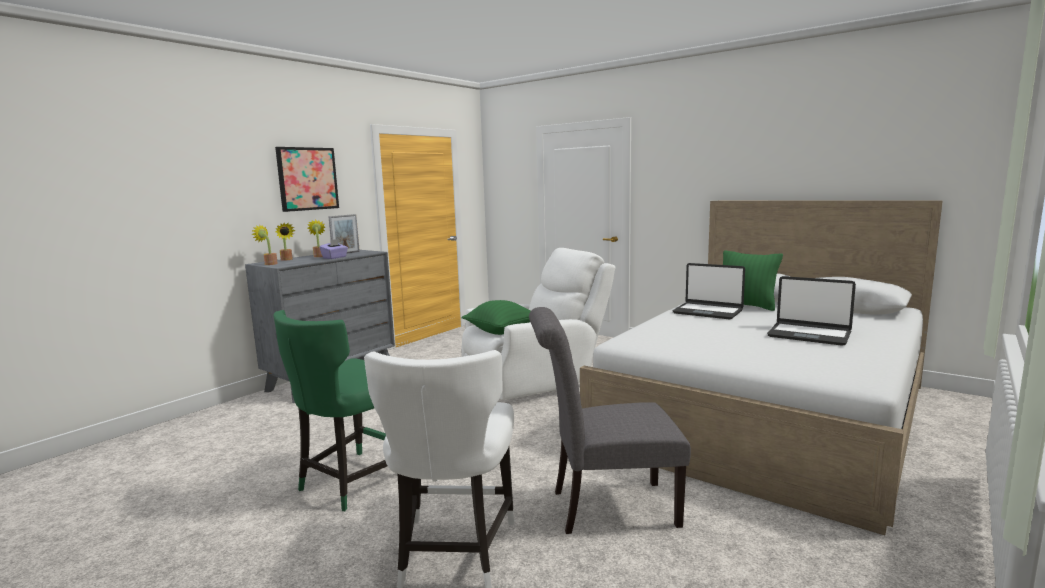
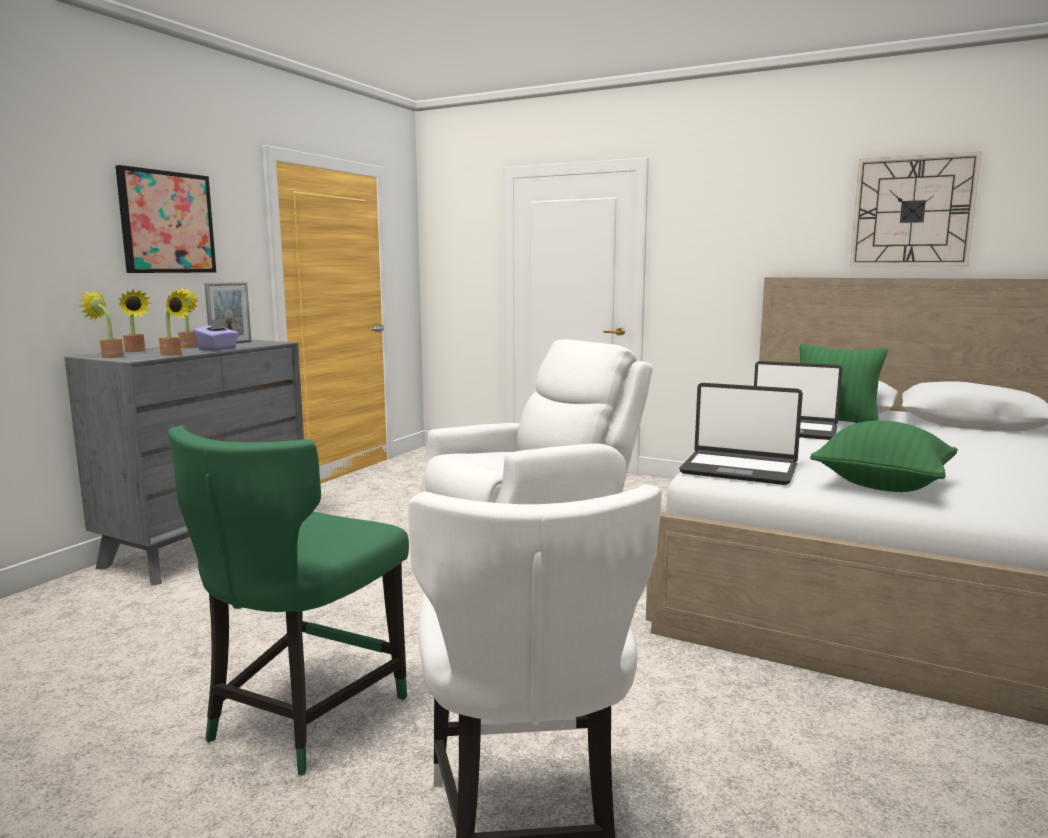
camera: 10 degrees left, 0 degrees up
green pillow [462,300,530,335] -> green pillow moved to [810,421,958,492]
grey chair [529,307,691,534] -> none
laptop [767,276,856,346] -> laptop moved to [679,383,803,485]
none -> potted plant [159,291,192,356]
none -> wall clock [850,151,982,266]

